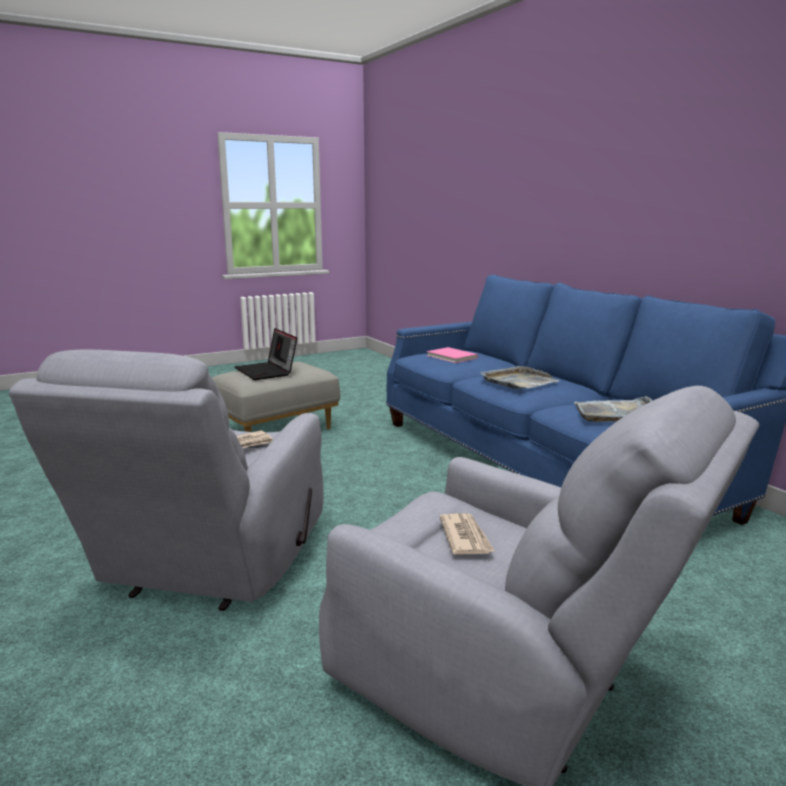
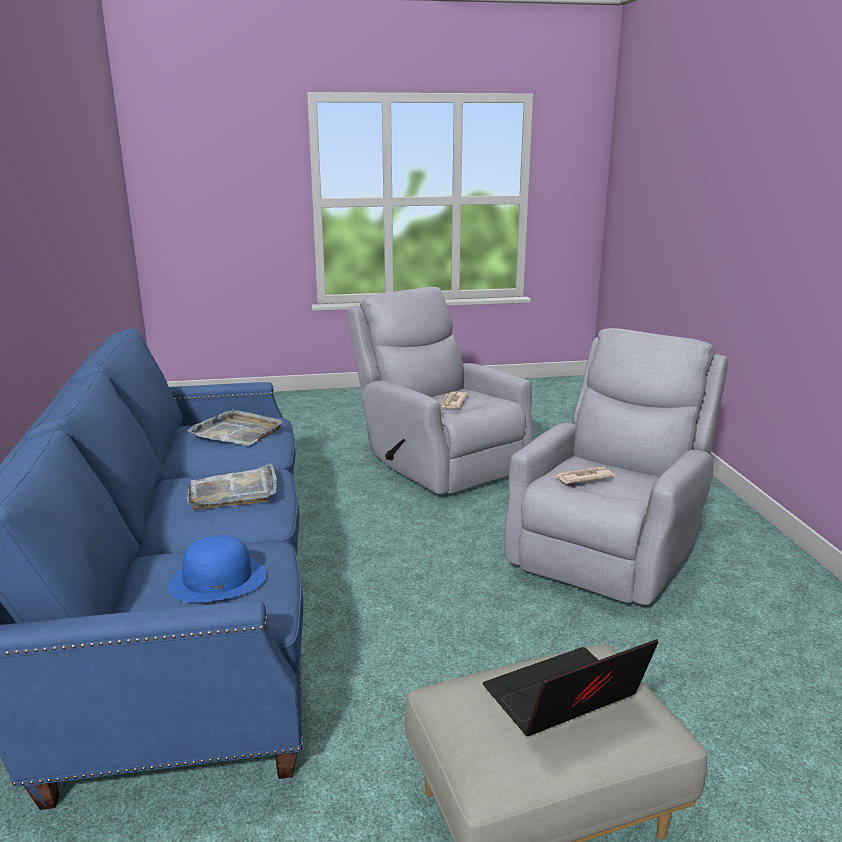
camera: 160 degrees left, 5 degrees up
laptop [235,328,297,380] -> laptop turned 105 degrees counterclockwise [483,639,658,736]
pink book [426,347,478,363] -> blue hat [168,535,267,602]

